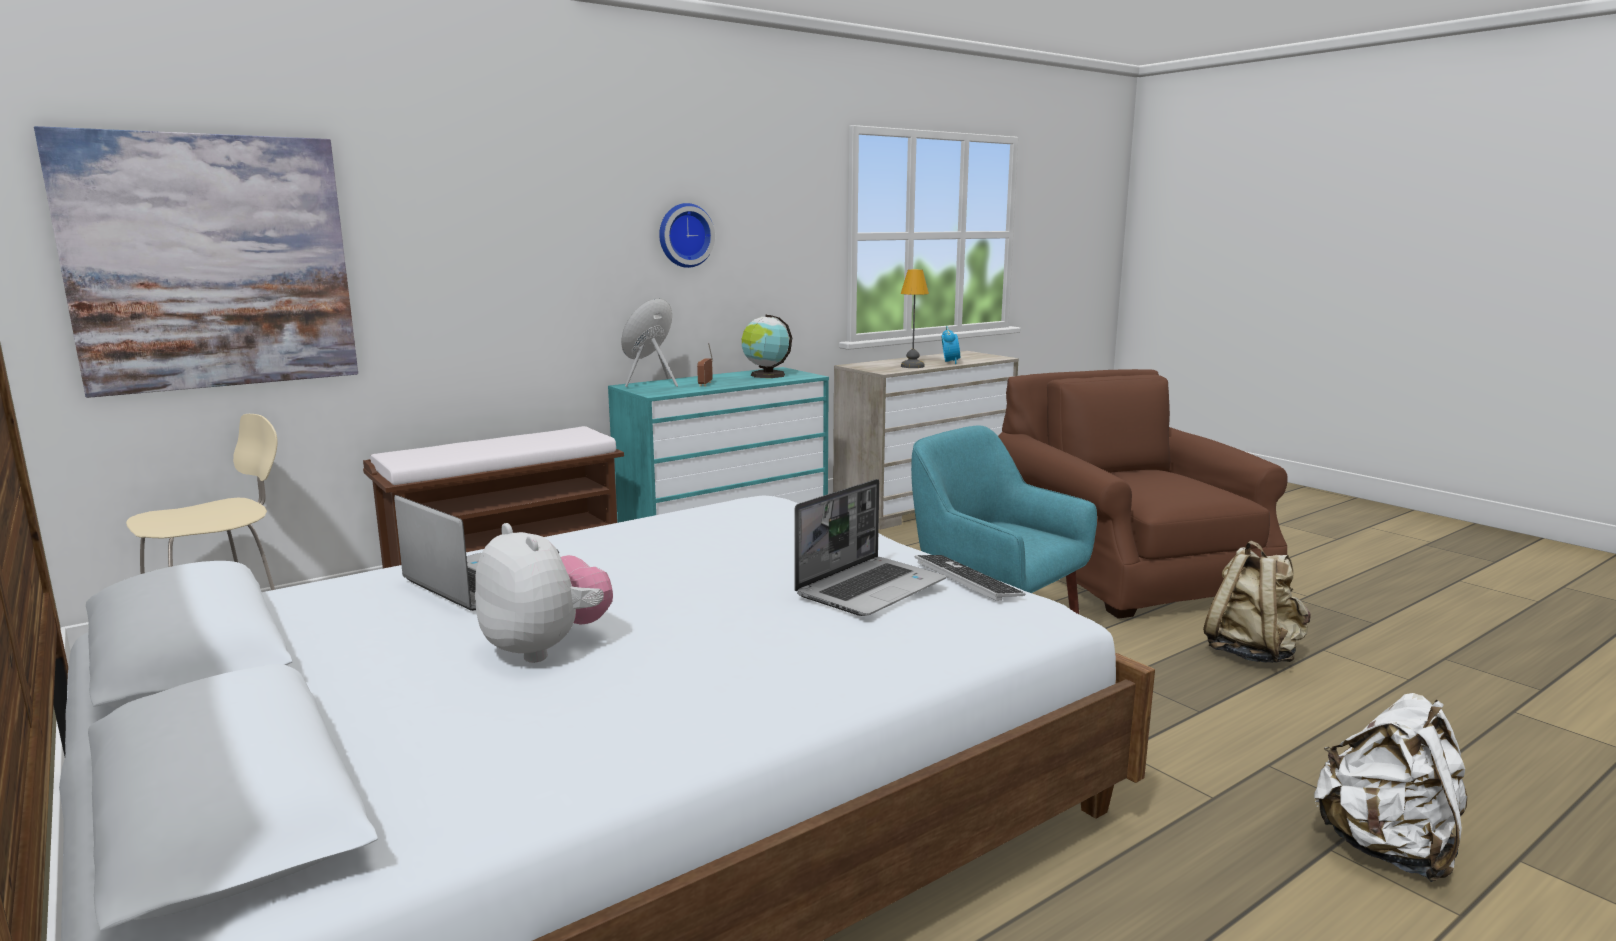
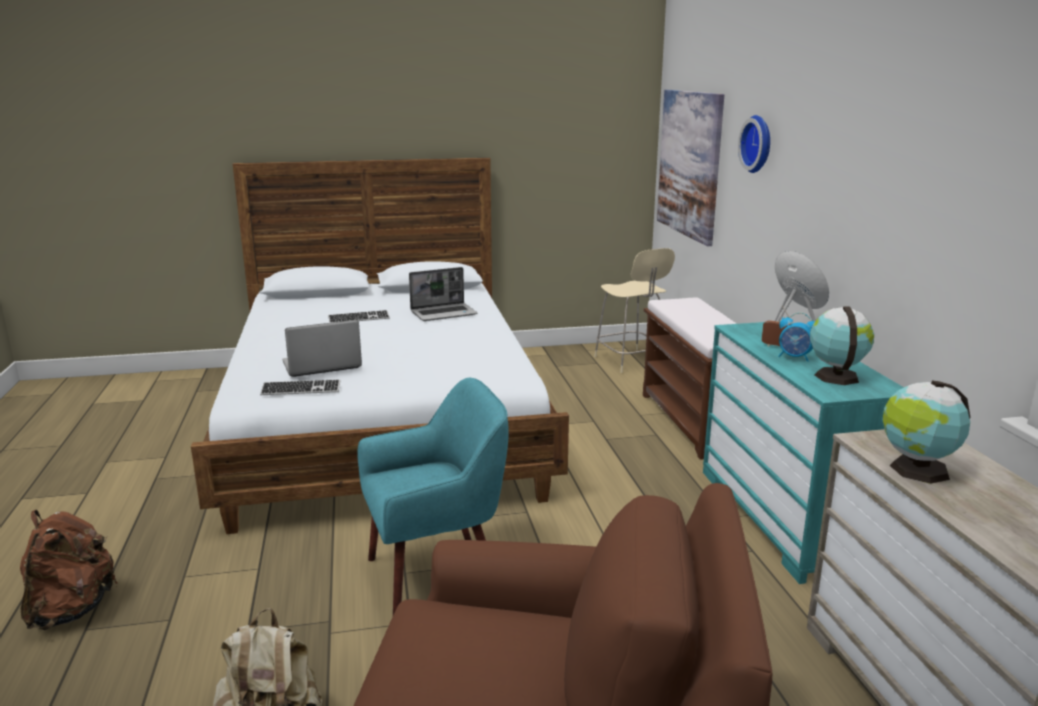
camera: 115 degrees right, 5 degrees up
plush toy [475,523,613,663] -> keyboard [328,310,390,323]
wall clock [659,203,715,268] -> wall clock moved to [738,115,770,173]
laptop [794,479,946,616] -> laptop turned 90 degrees clockwise [282,320,362,377]
table lamp [901,269,929,368] -> globe [883,381,970,484]
alarm clock [941,325,960,364] -> alarm clock moved to [778,312,815,362]
white backpack [1314,693,1467,882] -> brown backpack [20,510,117,630]

